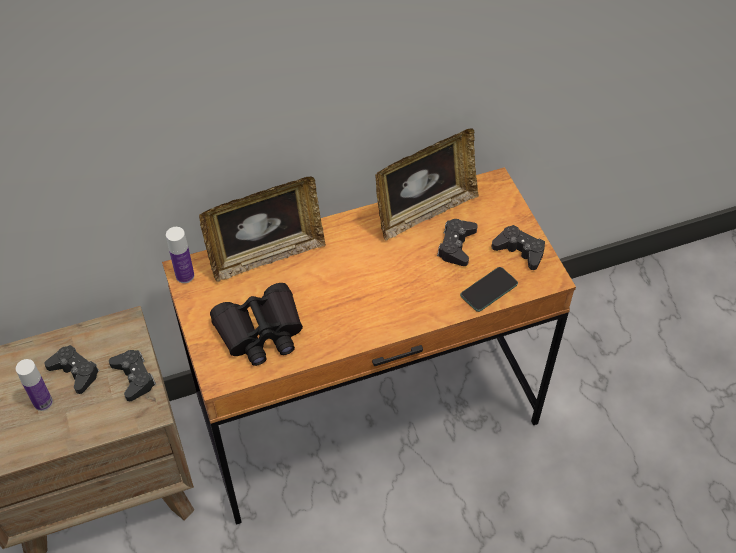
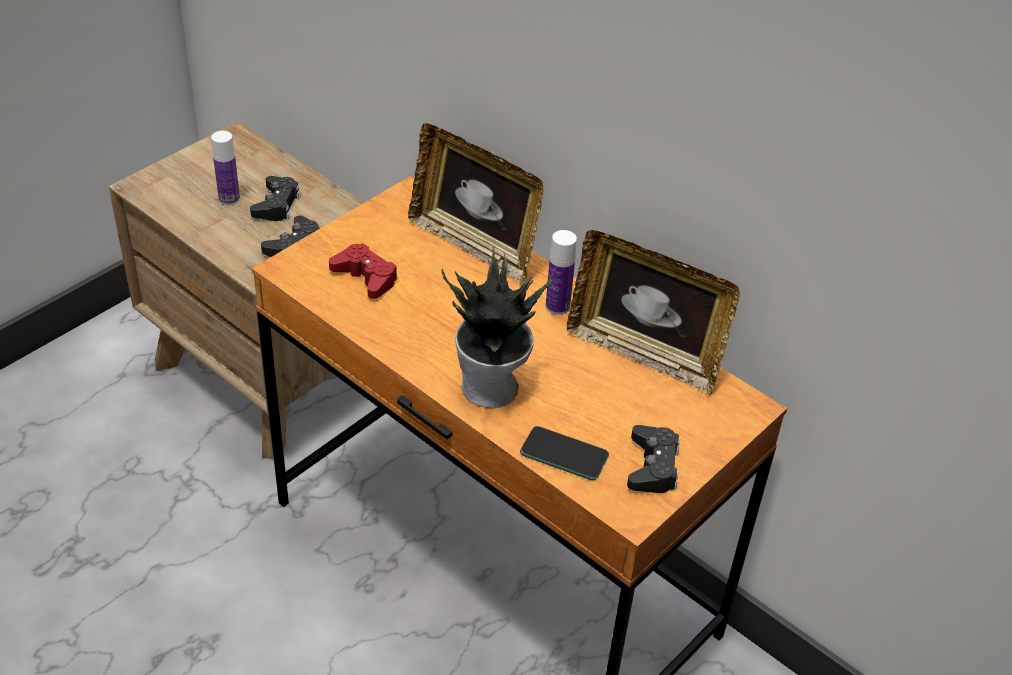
camera: 60 degrees right, 10 degrees down
bottle [166,227,194,283] -> bottle moved to [546,230,577,315]
black binoculars [210,283,303,366] -> red game controller [329,243,397,299]
black game controller [437,219,477,266] -> none
none -> potted plant [441,246,553,408]

